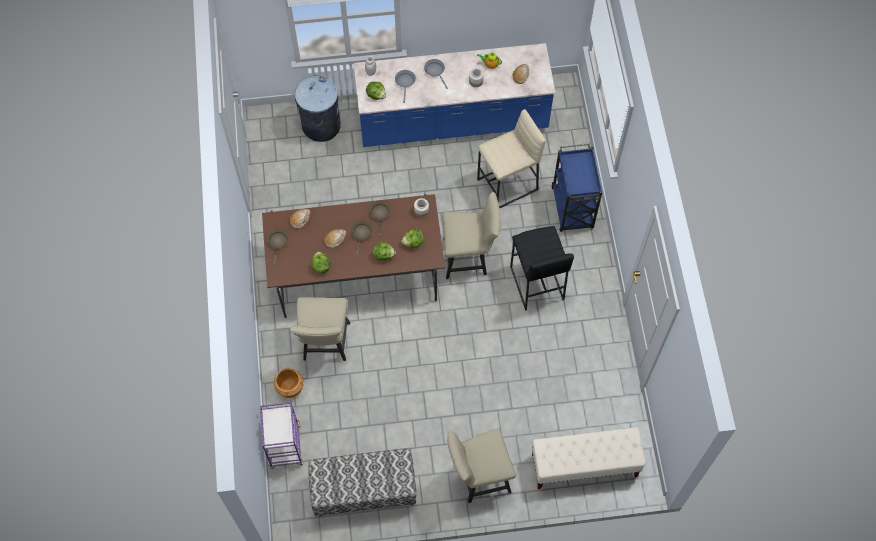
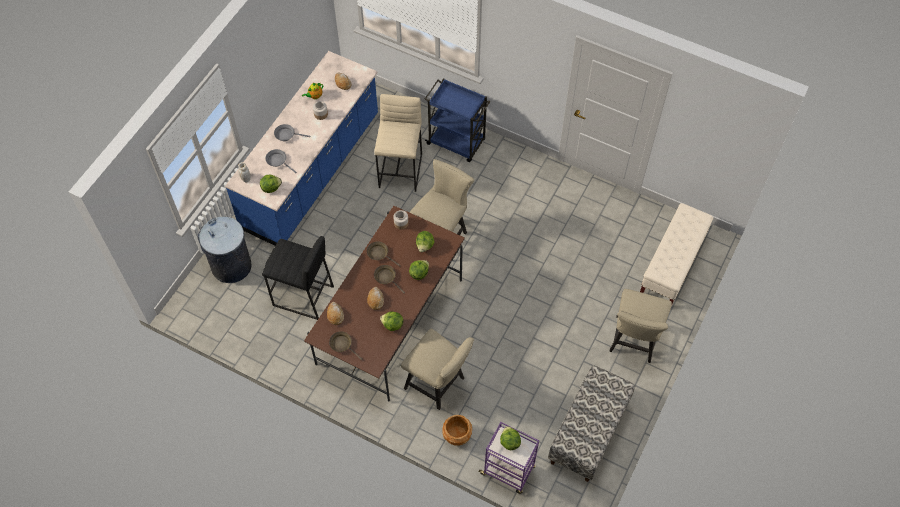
camera: 55 degrees left, 5 degrees down
black stool [510,226,574,311] -> black stool moved to [262,236,334,320]
none -> lettuce [500,426,521,450]

